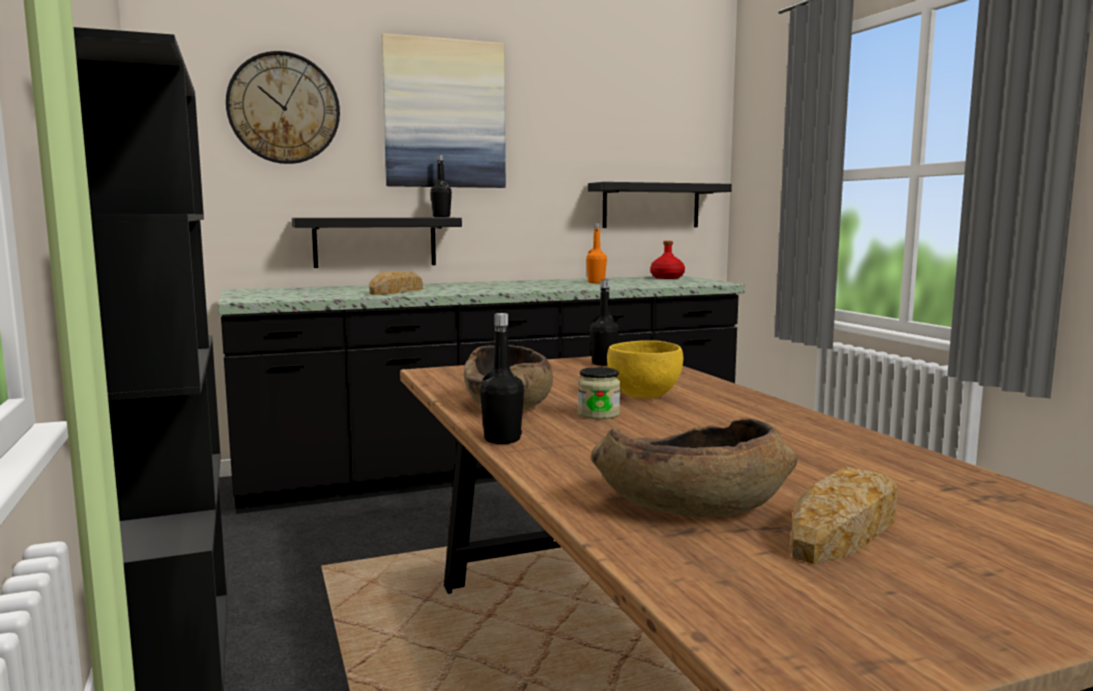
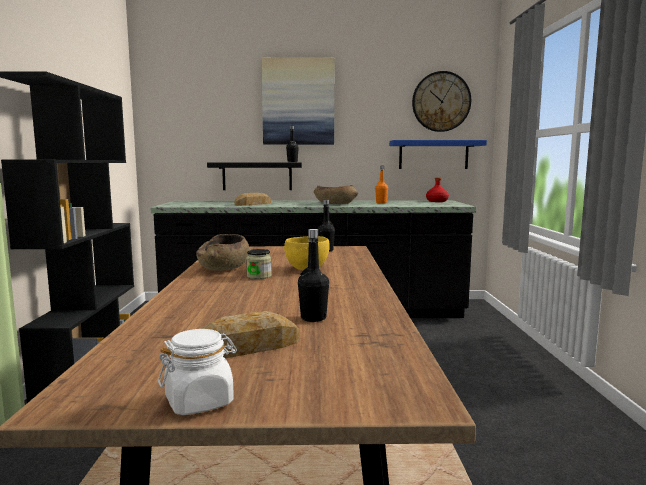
camera: 20 degrees right, 0 degrees up
wall clock [226,51,340,164] -> wall clock moved to [412,71,471,132]
black bottle [480,313,524,444] -> black bottle moved to [298,229,329,322]
black shelf [588,182,732,228] -> blue shelf [389,140,487,169]
brown bowl [591,418,797,517] -> brown bowl moved to [314,185,358,204]
none -> white jar [158,329,237,415]

